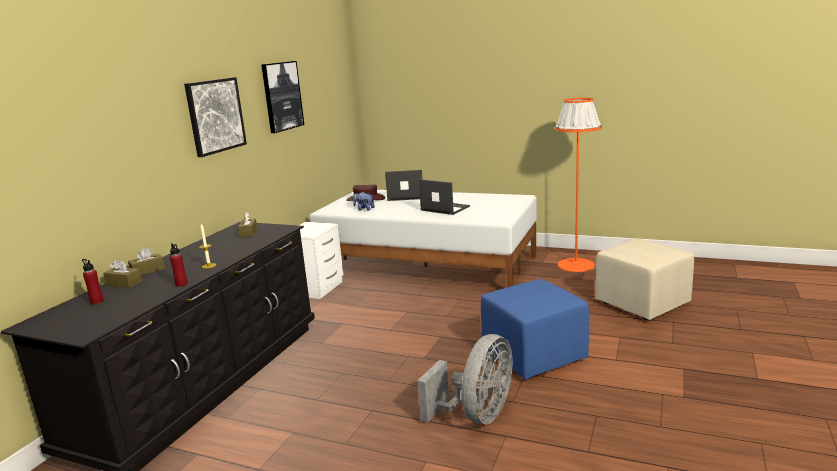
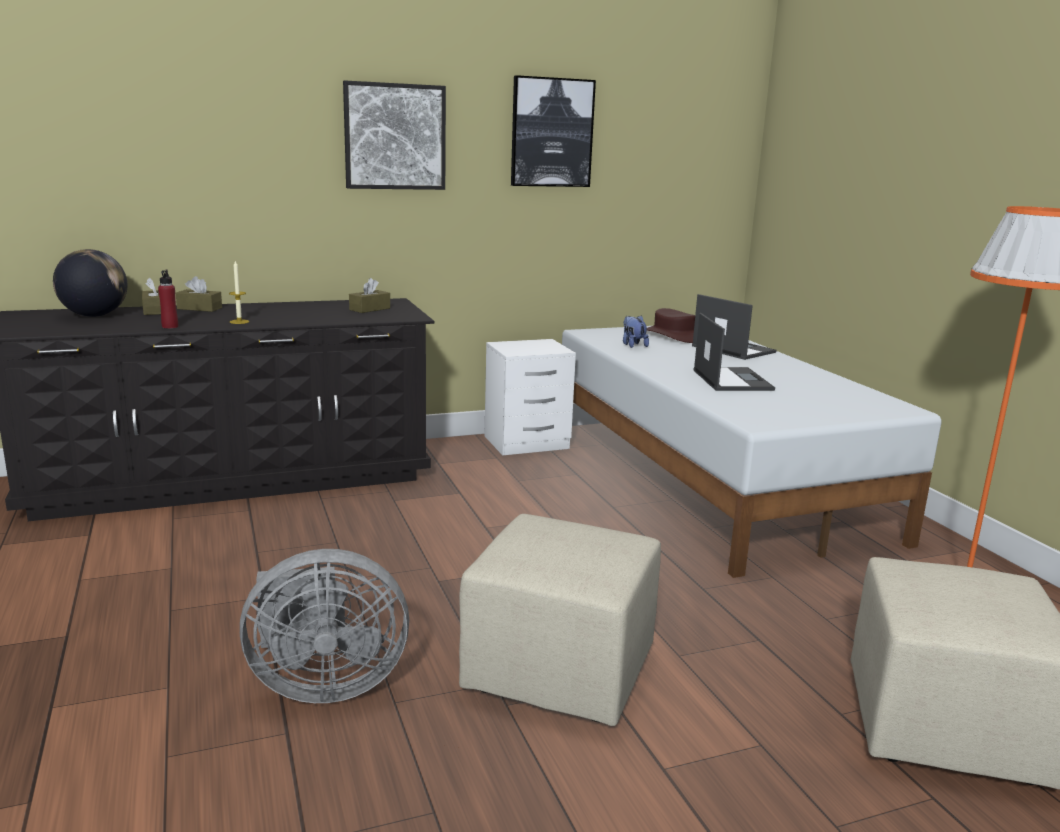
camera: 45 degrees right, 0 degrees up
red bottle [82,259,104,304] -> globe [53,249,127,317]
blue ottoman [481,279,589,380] -> beige ottoman [459,514,661,726]

